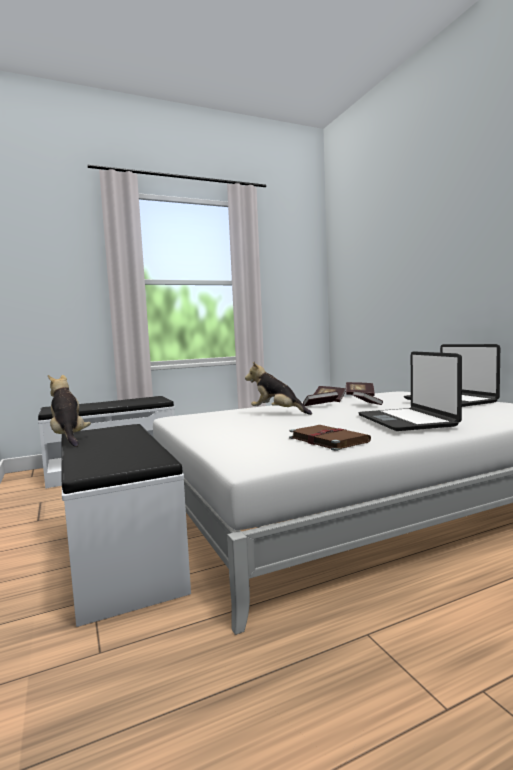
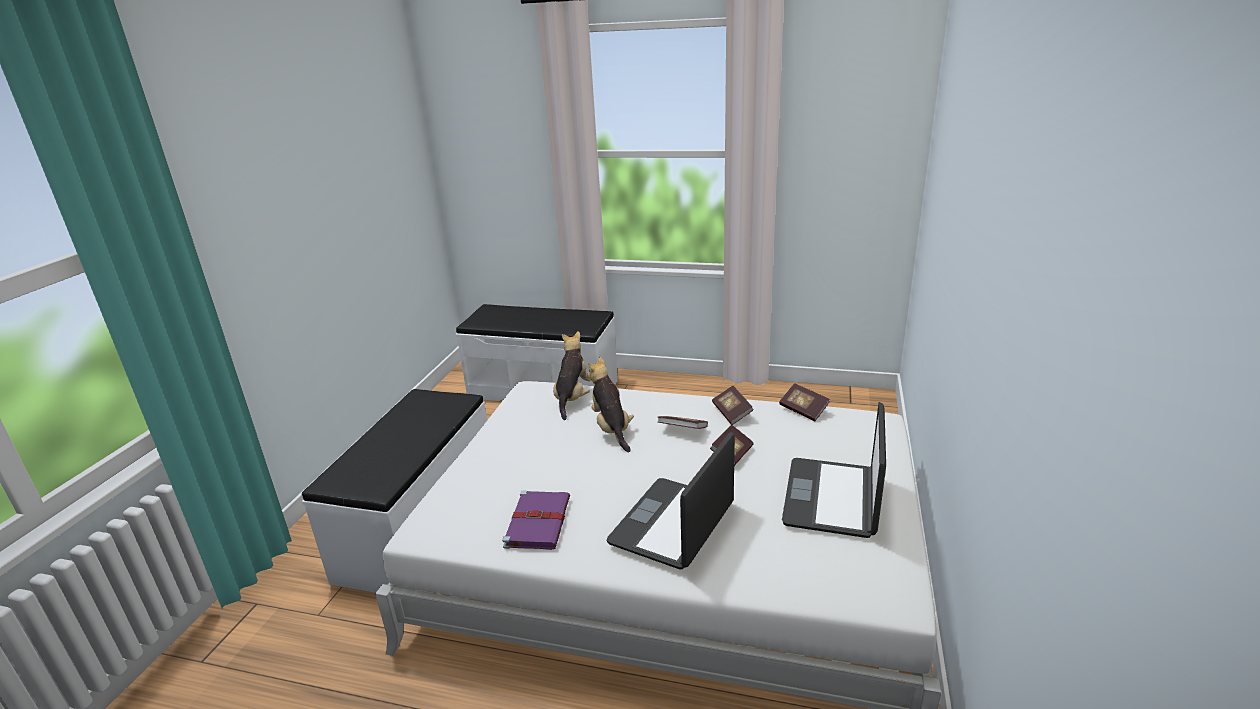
camera: 40 degrees right, 20 degrees up
plush toy [48,375,91,447] -> plush toy moved to [553,331,591,420]
brown book [289,425,371,451] -> purple book [502,491,570,550]

